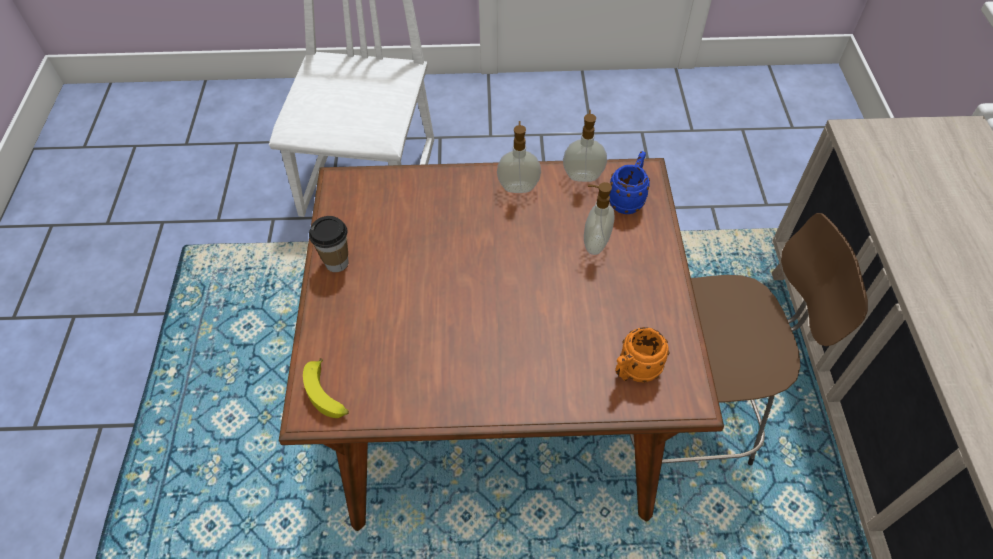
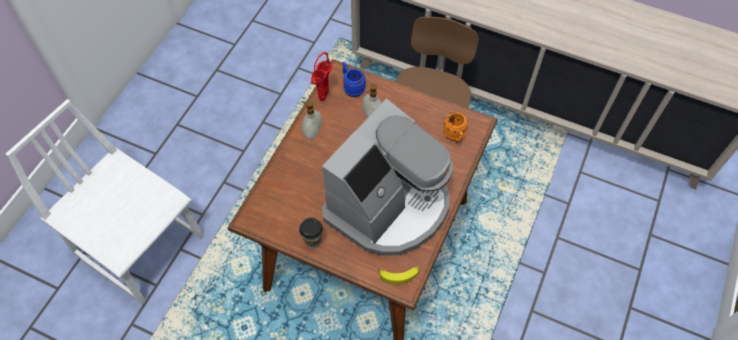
camera: 65 degrees left, 5 degrees up
soap dispenser [563,110,607,182] -> red vase [311,52,333,101]
none -> coffee machine [322,99,453,255]

